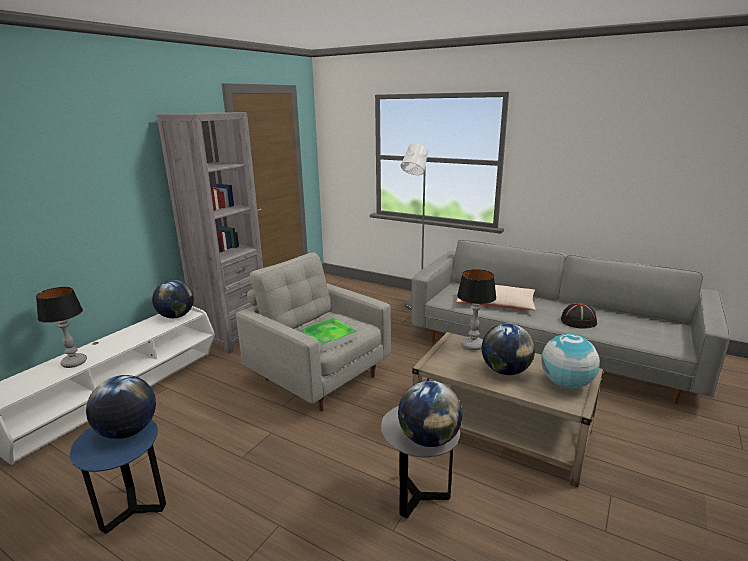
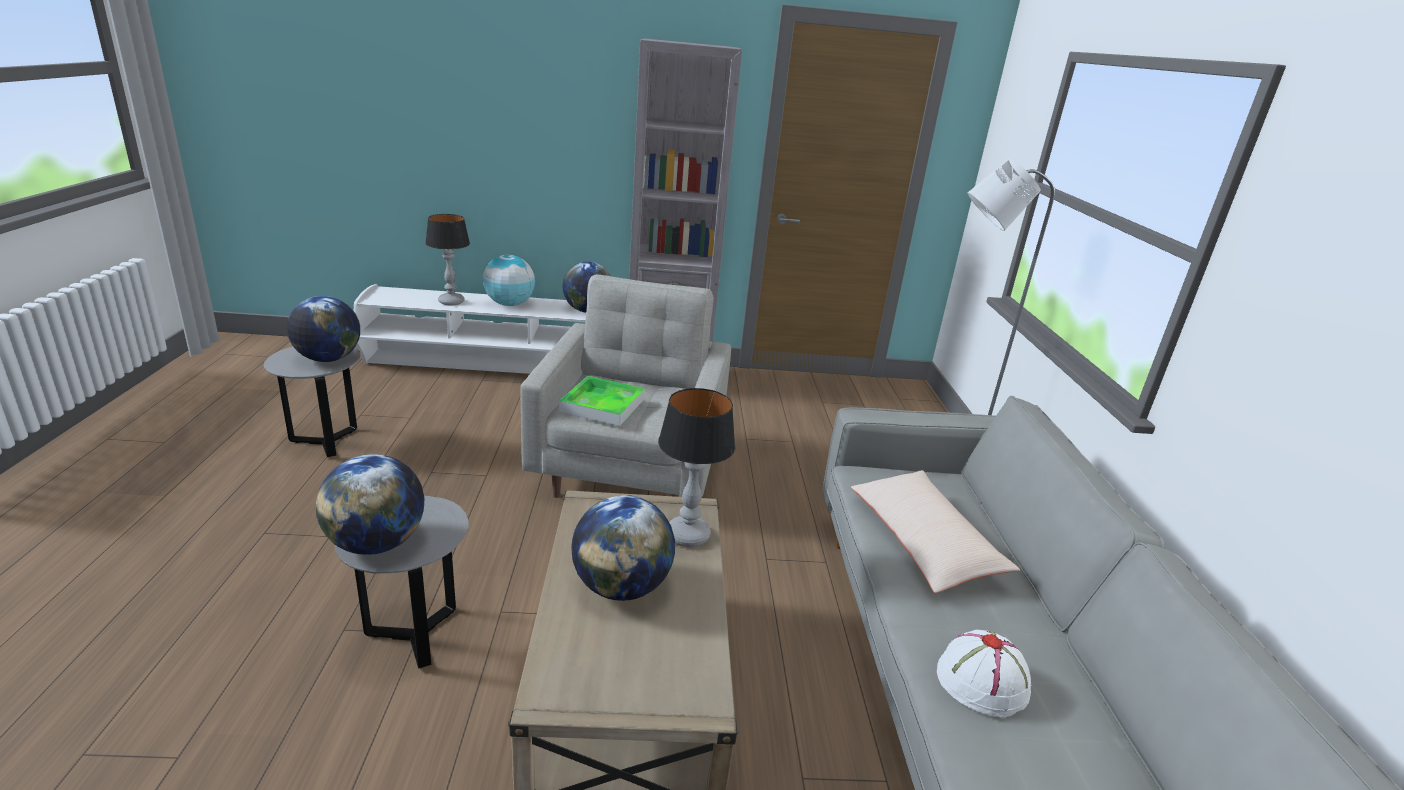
camera: 55 degrees right, 5 degrees up
blue side table [69,420,166,534] -> grey side table [264,347,360,457]
globe [541,334,600,389] -> globe moved to [483,255,535,306]
black hat [561,302,597,329] -> white hat [937,630,1032,717]

